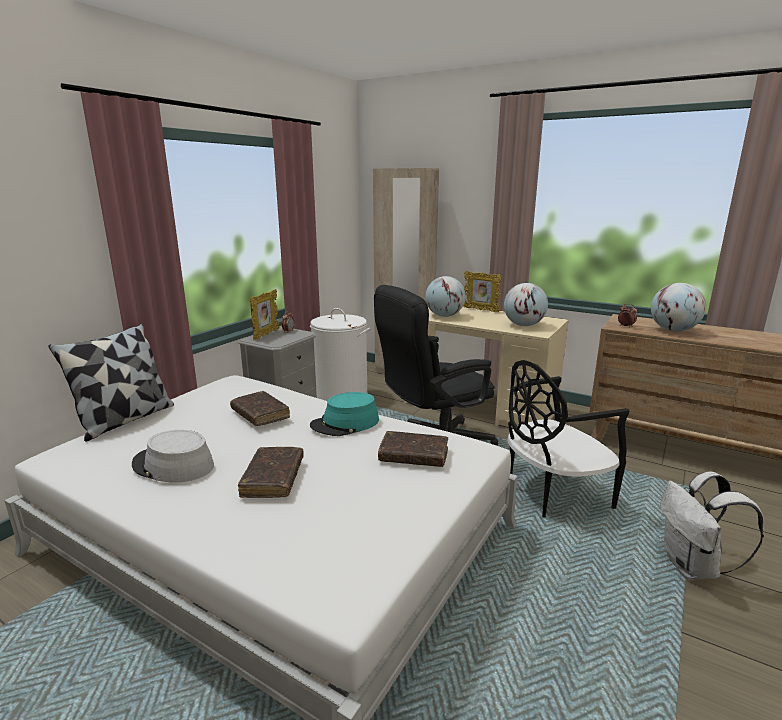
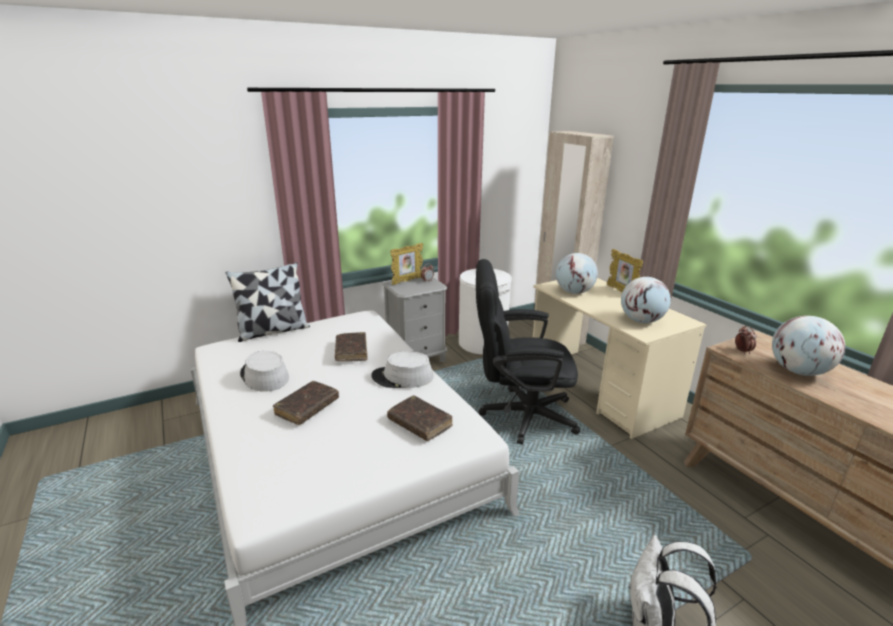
camera: 30 degrees right, 5 degrees up
turquoise hat [310,392,379,436] -> grey hat [371,351,433,388]
black chair [507,360,630,518] -> none

